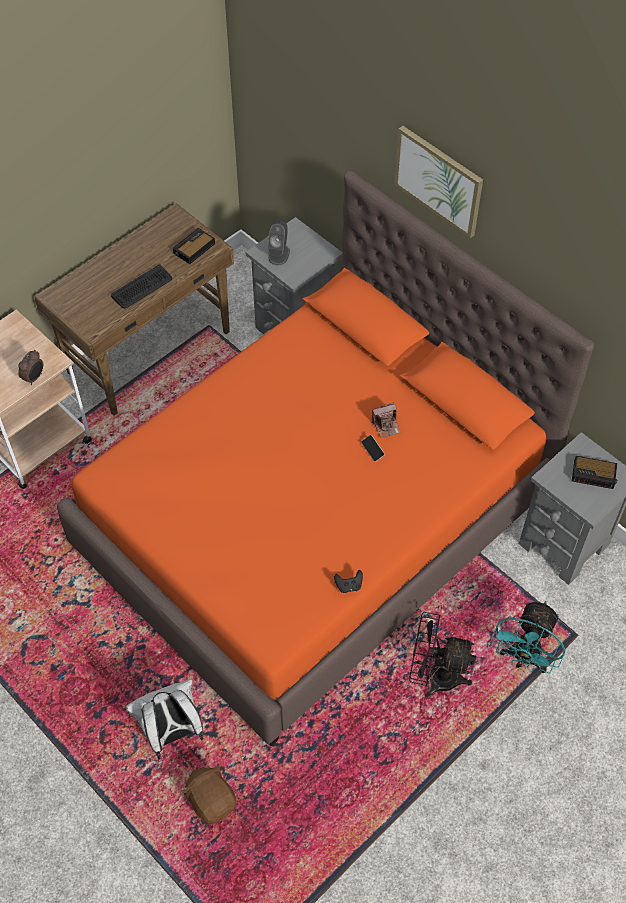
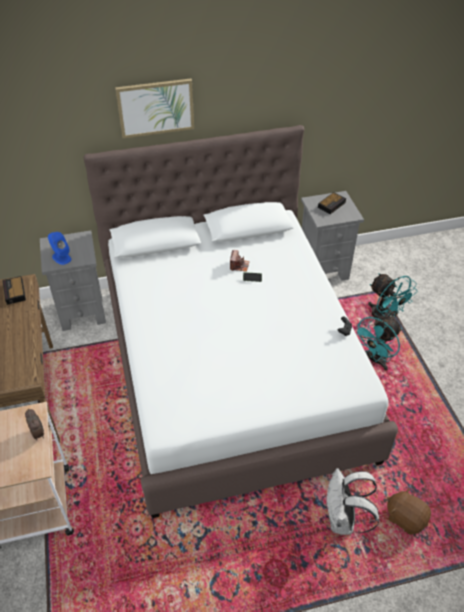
camera: 60 degrees left, 10 degrees down
orange bed [57,170,594,746] -> white bed [84,125,398,518]
keyboard [111,265,172,309] -> none
brown plush toy [181,765,236,824] -> brown plush toy turned 45 degrees clockwise [387,488,431,535]
grey speaker [268,221,290,265] -> blue speaker [48,232,71,265]
black fan [409,612,476,698] -> turquoise fan [354,316,402,370]

